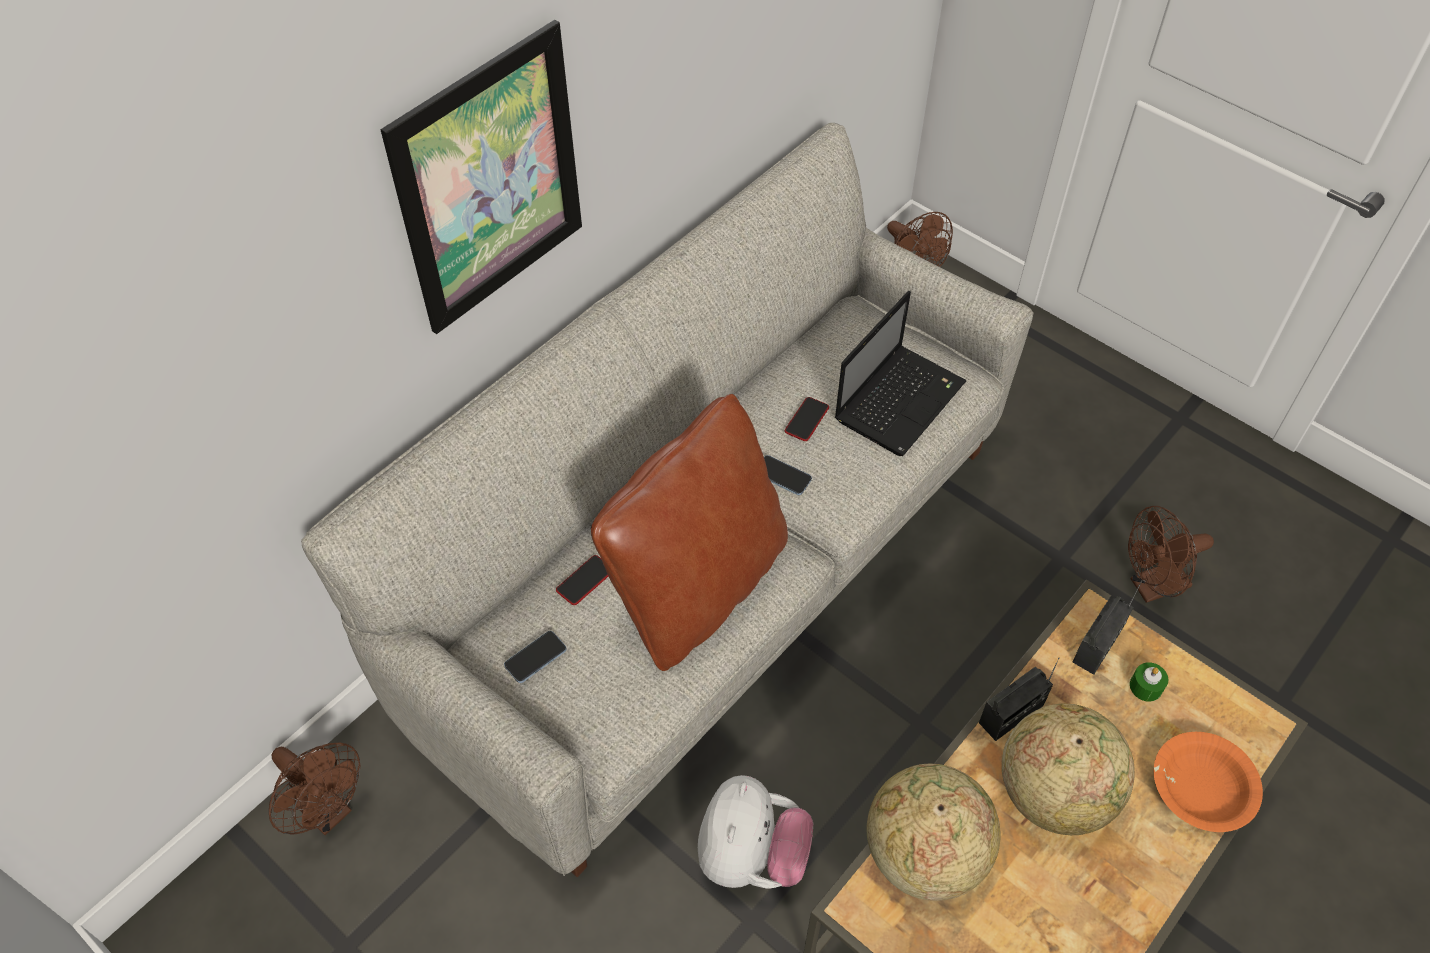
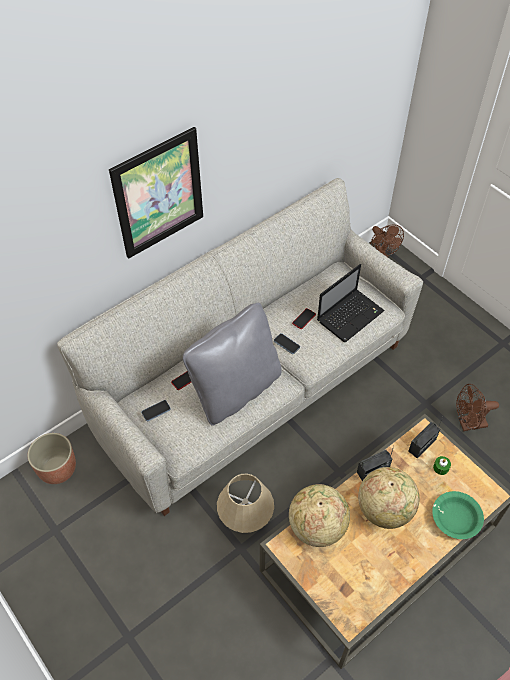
camera: 10 degrees right, 0 degrees up
brown fan [269,743,360,835] -> planter [27,433,76,484]
brown pillow [591,394,788,671] -> grey pillow [183,303,281,426]
plush toy [698,775,813,889] -> beige table lamp [217,474,274,533]
orange bowl [1154,732,1263,832] -> green bowl [432,491,484,539]

